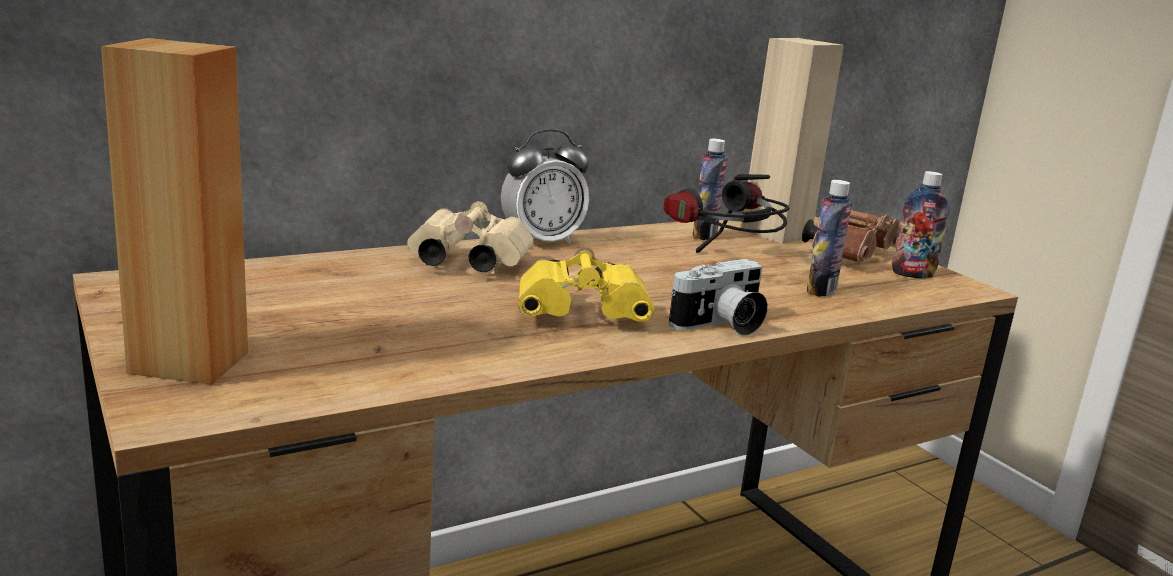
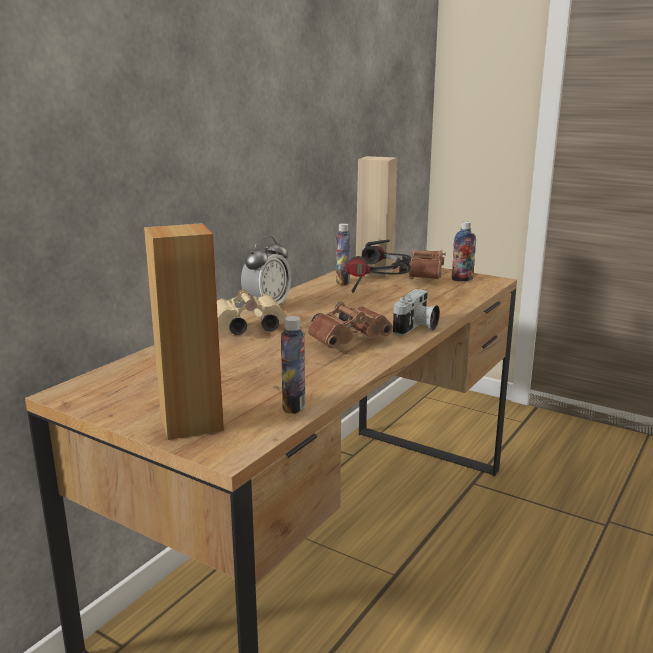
camera: 25 degrees left, 0 degrees up
yellow binoculars [518,247,654,322] -> brown binoculars [308,302,392,348]
bottle [807,180,852,297] -> bottle moved to [281,316,305,414]

